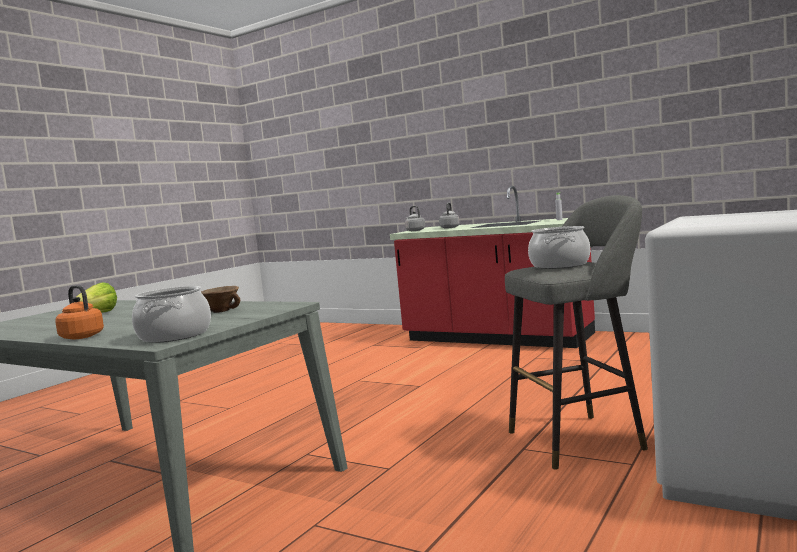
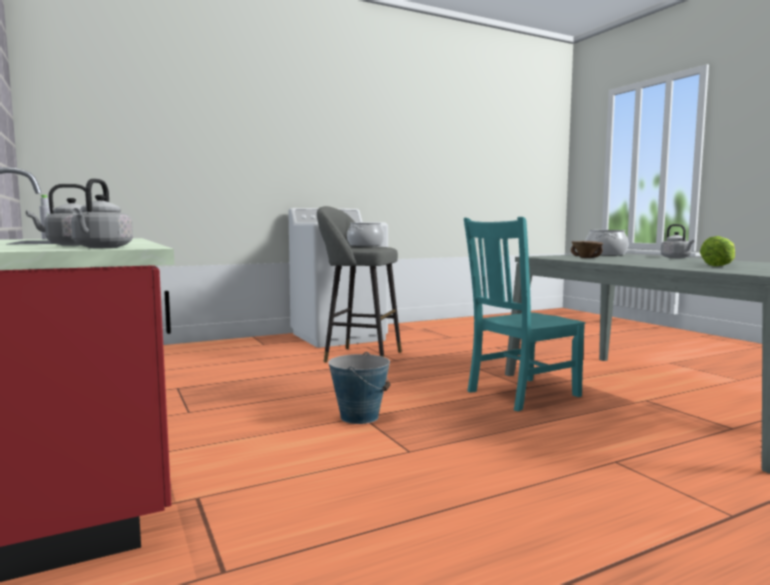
camera: 150 degrees left, 0 degrees up
orange kettle [55,285,104,339] -> grey kettle [661,224,695,258]
none -> bucket [328,352,391,424]
none -> turquoise chair [464,217,585,411]

